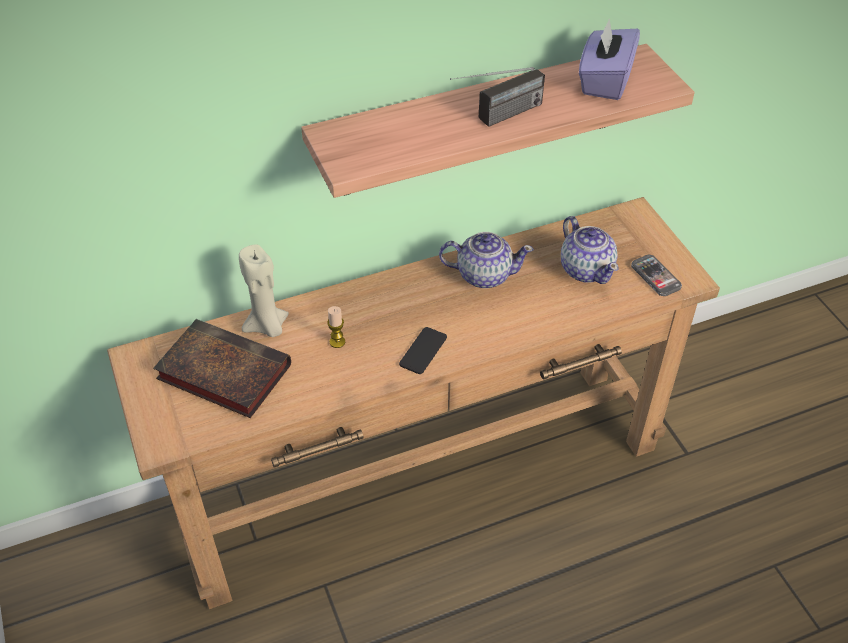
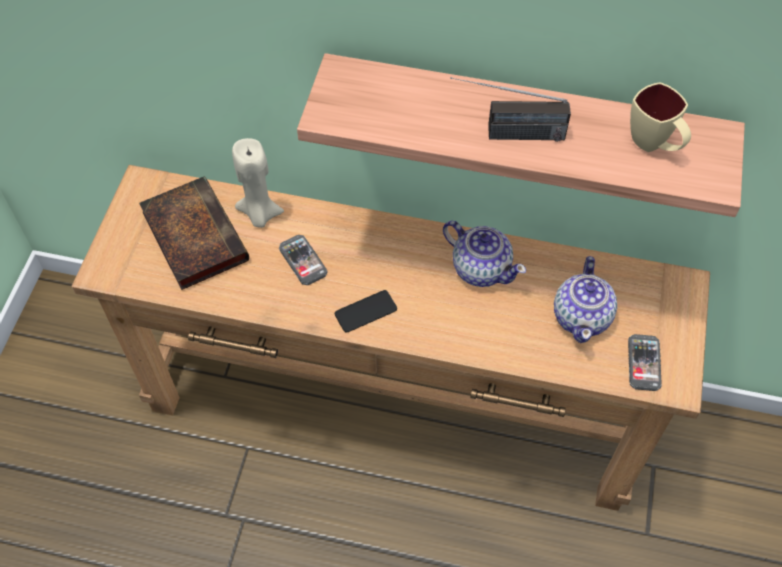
camera: 35 degrees right, 10 degrees up
candle [327,306,345,348] -> phone [279,235,328,285]
purple tissue box [579,19,640,100] -> beige mug [630,82,691,152]

